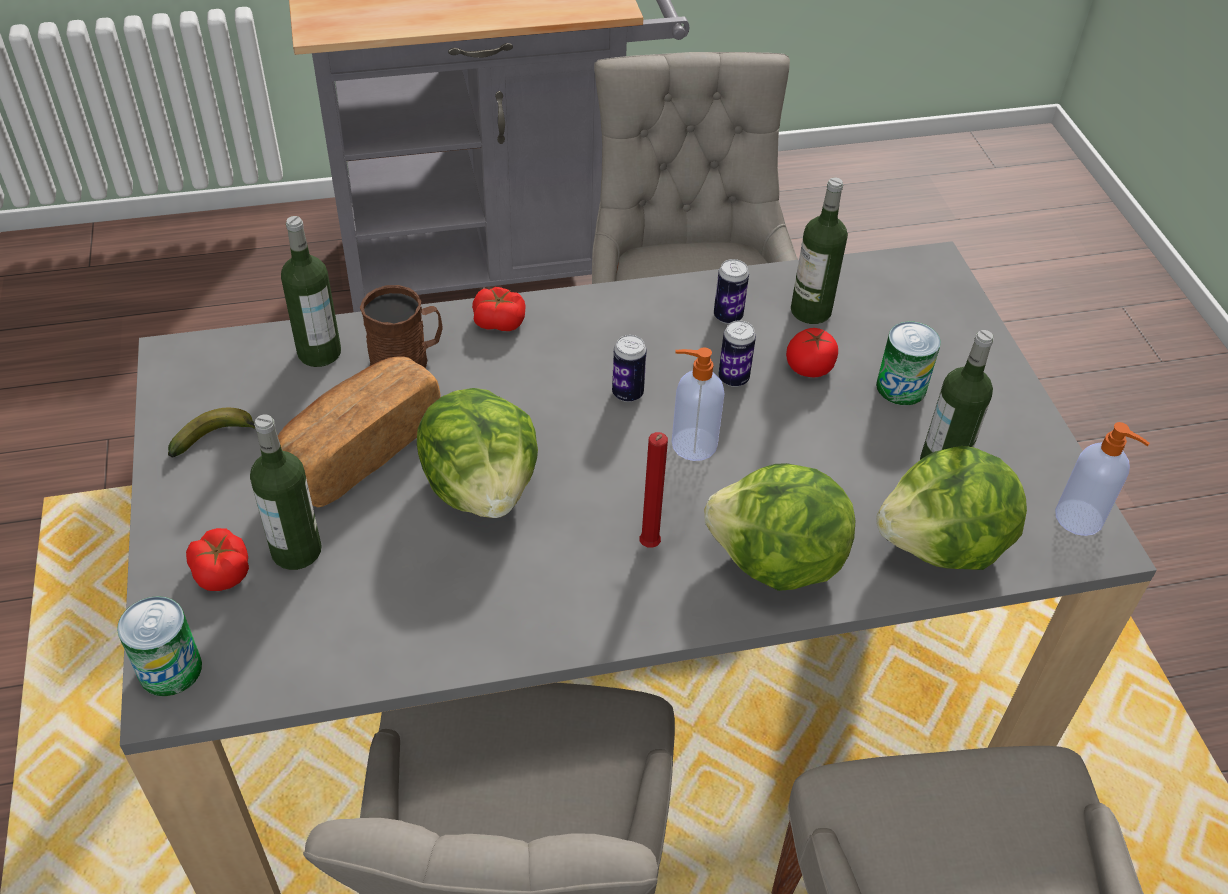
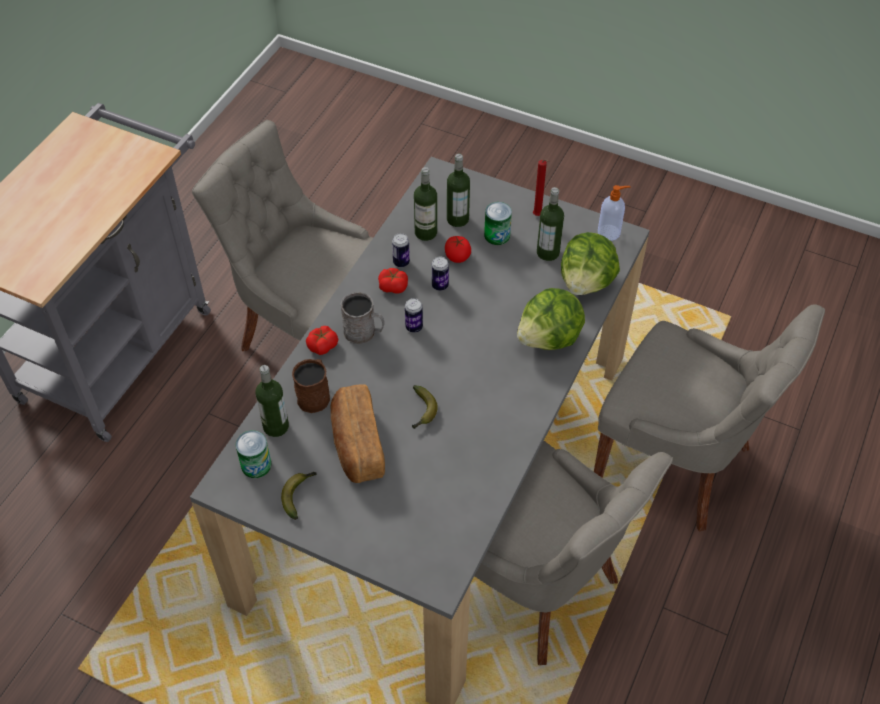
camera: 50 degrees left, 5 degrees up
can [117,596,202,696] -> can moved to [236,430,272,478]
tomato [186,528,249,591] -> tomato moved to [378,268,408,293]
bottle [250,414,322,570] -> bottle moved to [447,154,470,227]
lettuce [417,388,538,518] -> banana [412,385,438,429]
red candle [639,432,668,548] -> red candle moved to [533,159,549,216]
soap dispenser [672,347,725,461] -> none
none -> grey mug [341,292,384,344]

